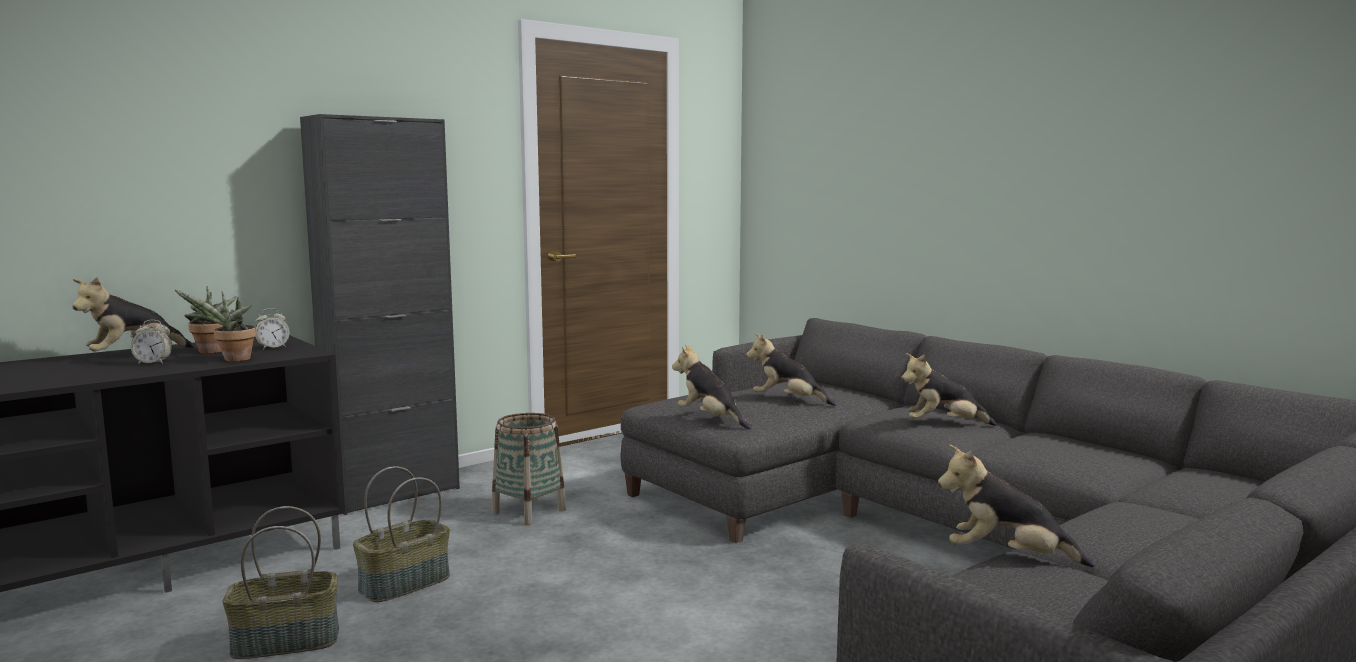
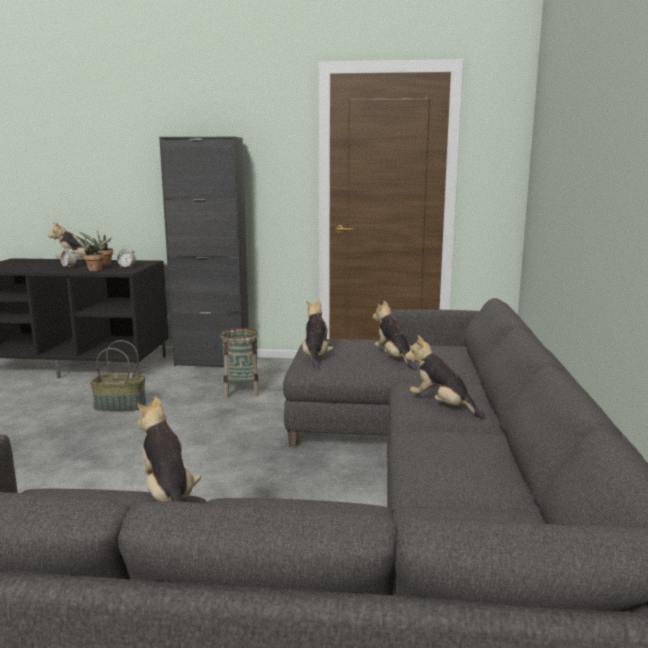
camera: 45 degrees right, 5 degrees up
basket [222,506,339,659] -> none

